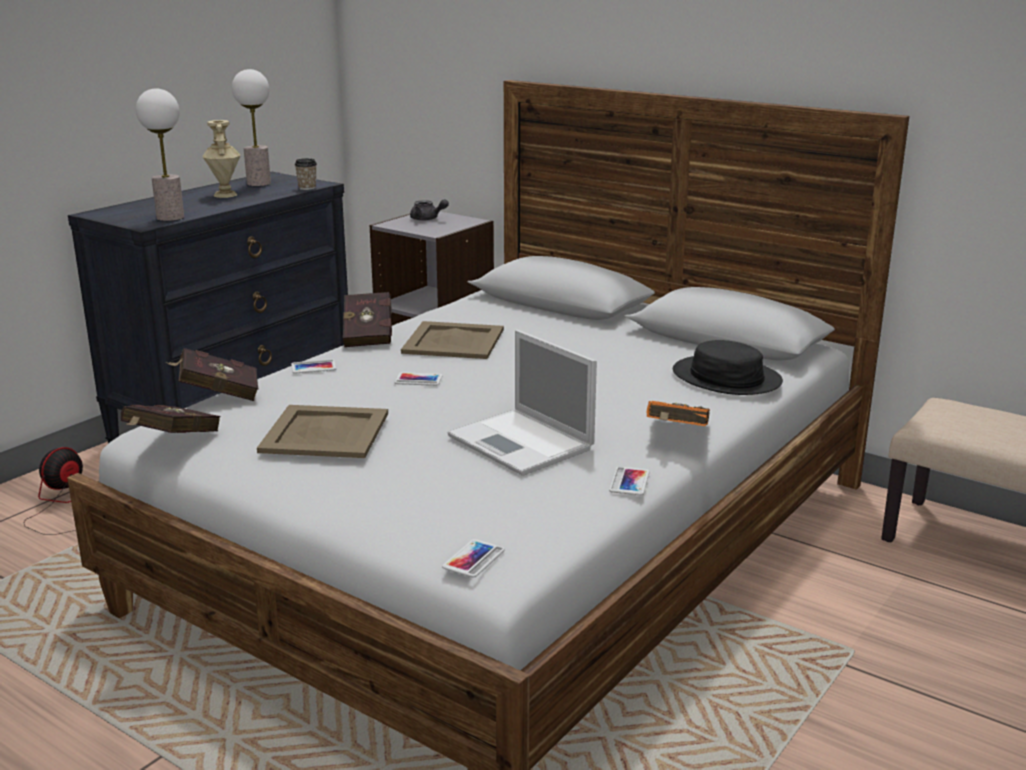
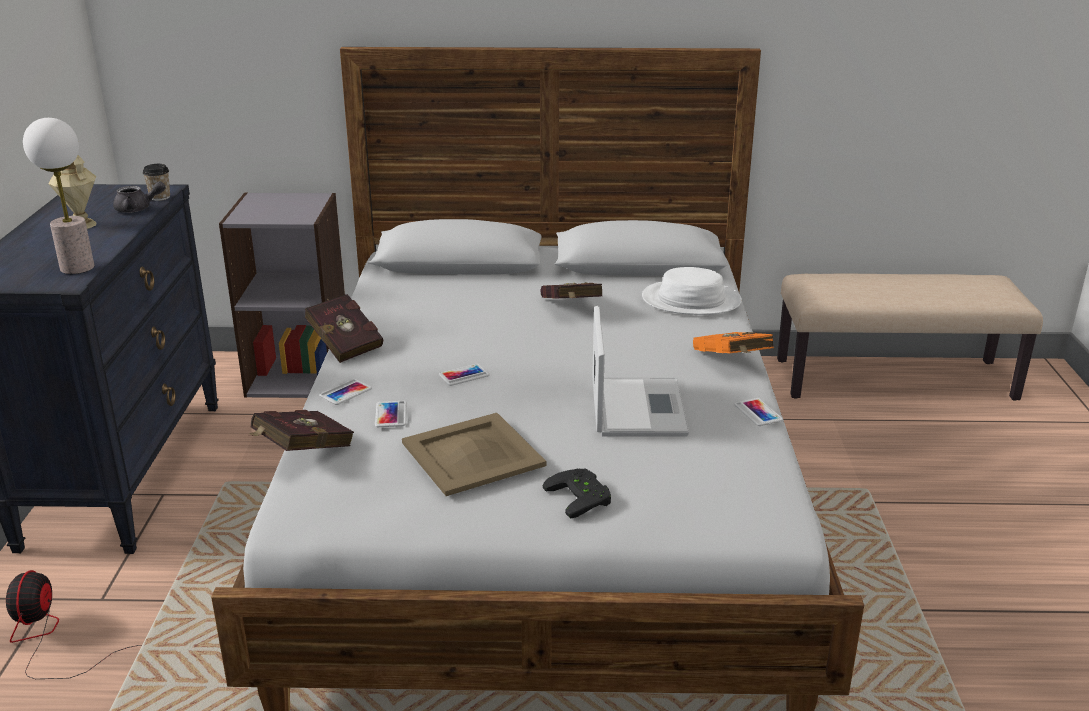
camera: 35 degrees left, 5 degrees up
red book [120,405,220,433] -> red book moved to [541,282,603,299]
table lamp [232,69,271,186] -> none
beige tray [401,321,504,359] -> none
grey teapot [410,199,449,221] -> grey teapot moved to [113,181,166,213]
phone [442,539,505,578] -> phone moved to [375,401,407,427]
laptop [448,330,597,476] -> laptop turned 105 degrees counterclockwise [592,306,689,437]
black hat [673,340,783,395] -> white hat [642,267,742,315]
none -> black game controller [543,468,611,518]

